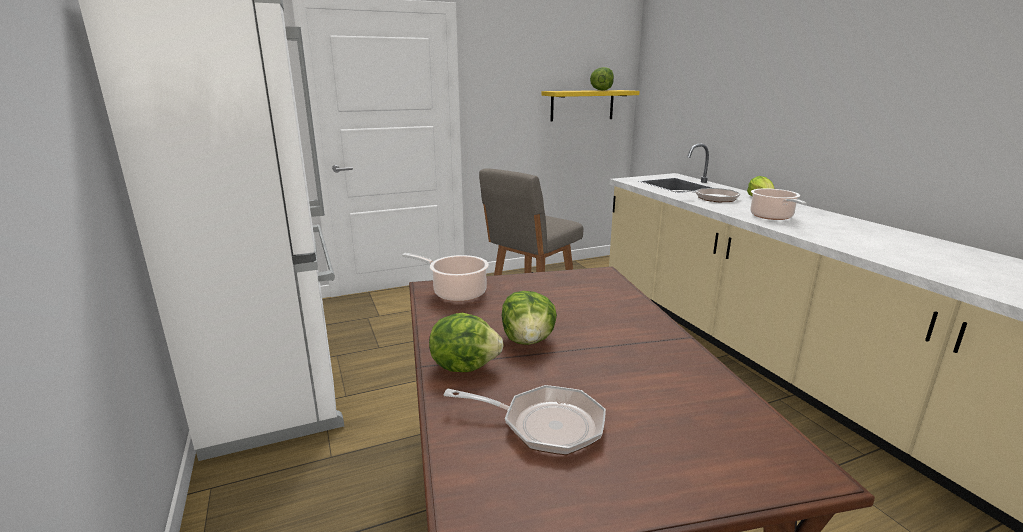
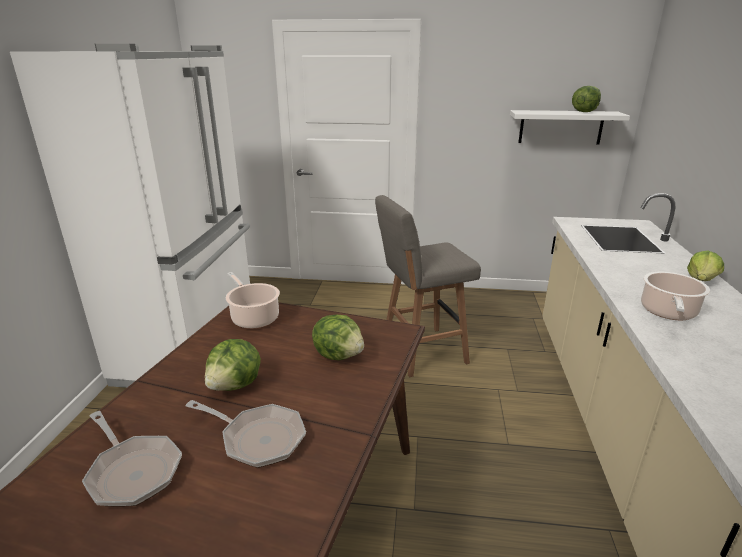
camera: 30 degrees right, 5 degrees up
lettuce [429,313,504,372] -> lettuce moved to [312,315,364,360]
yellow shelf [541,90,640,121] -> white shelf [510,110,630,145]
frying pan [671,188,741,202] -> frying pan moved to [186,400,306,468]

